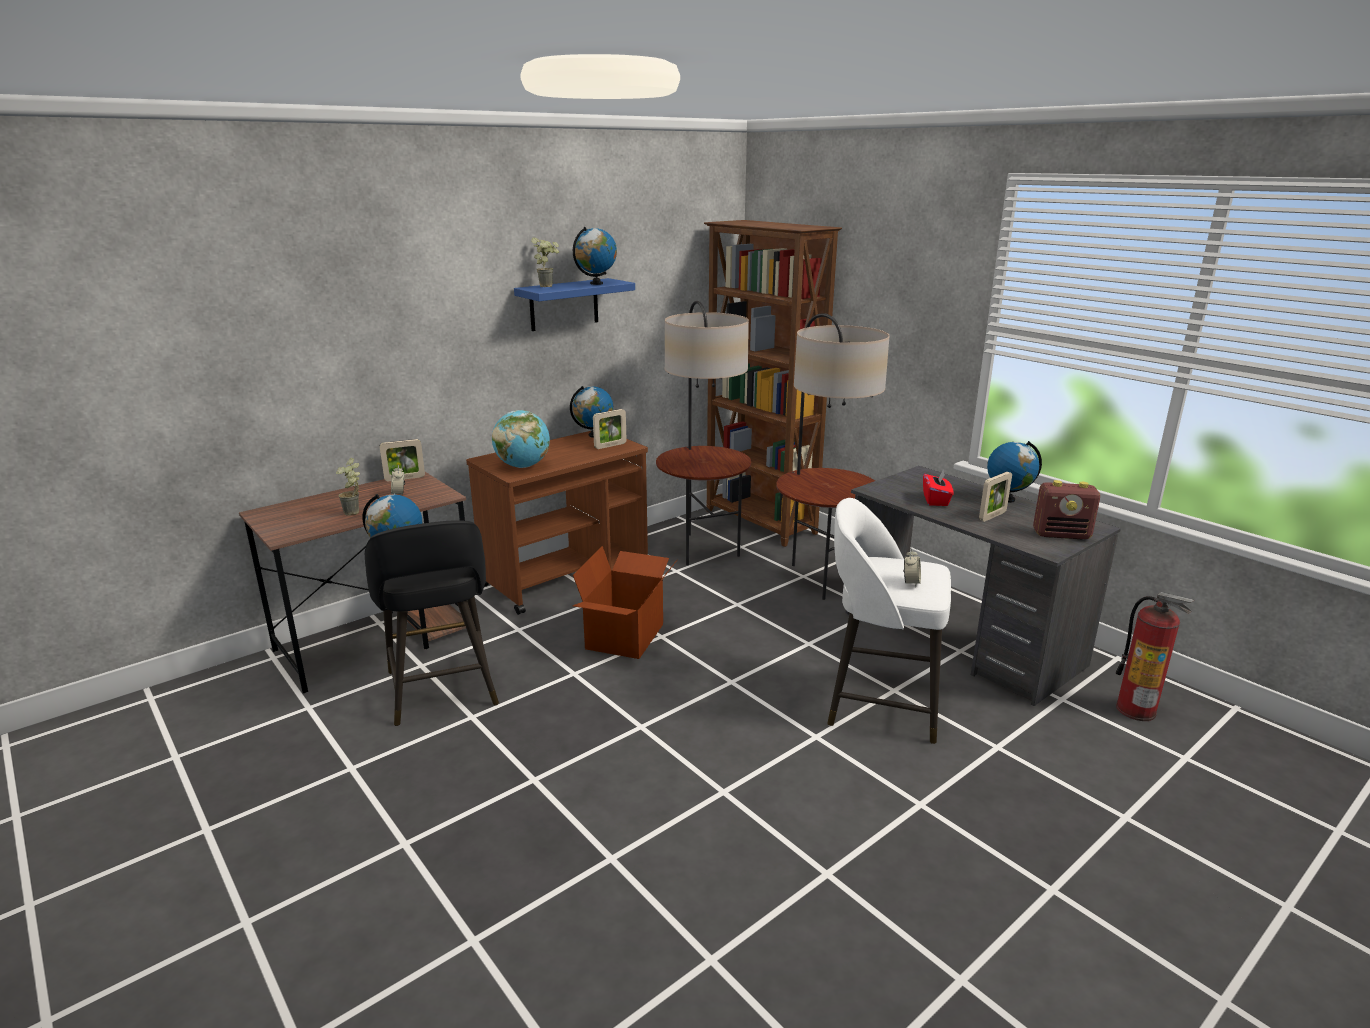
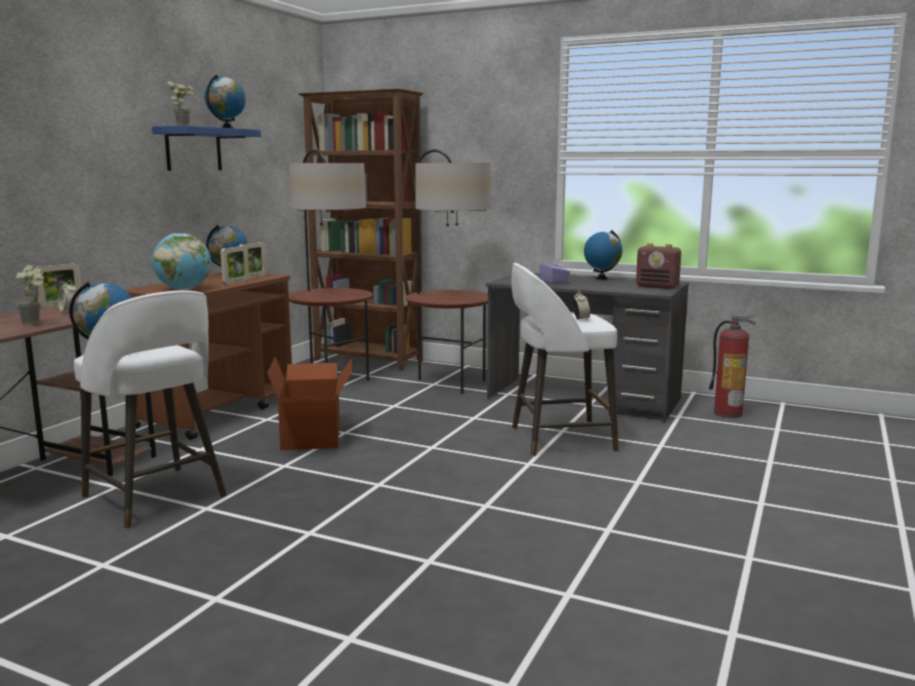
camera: 25 degrees left, 10 degrees down
black stool [365,521,499,726] -> white stool [74,290,227,529]
red tissue box [923,470,953,506] -> purple tissue box [539,257,570,284]
picture frame [979,472,1012,522] -> picture frame moved to [221,246,249,284]
radio [1033,480,1100,539] -> radio turned 45 degrees clockwise [636,243,681,289]

